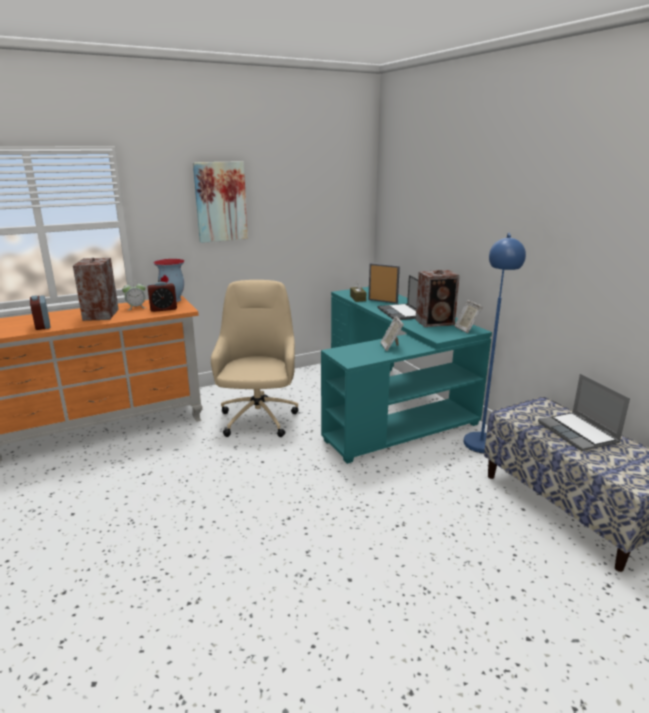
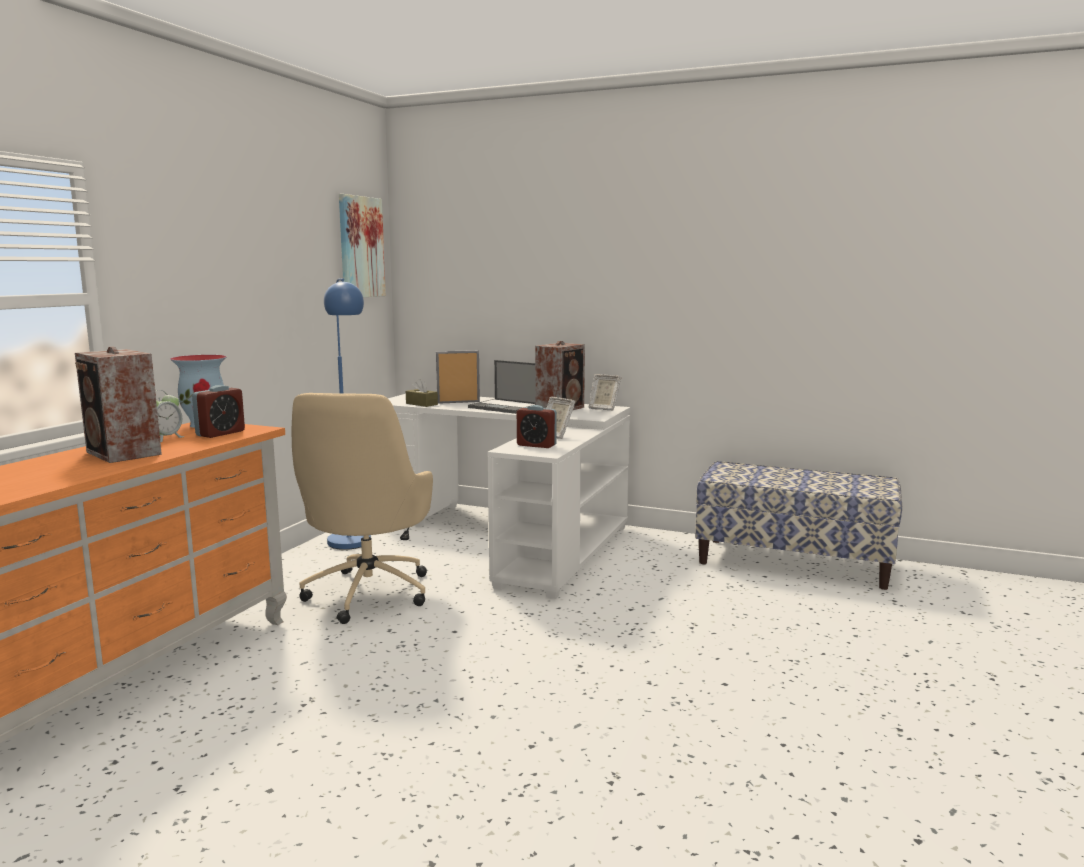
camera: 40 degrees left, 10 degrees down
alarm clock [30,295,50,330] -> alarm clock moved to [517,405,557,448]
picture [193,161,248,243] -> picture moved to [339,194,386,297]
beige office chair [211,280,298,437] -> beige office chair turned 135 degrees counterclockwise [292,393,433,624]
turquoise desk [321,287,492,464] -> white desk [388,394,630,599]
blue floor lamp [464,233,526,453] -> blue floor lamp moved to [324,278,371,550]
laptop [538,374,630,451] -> none

